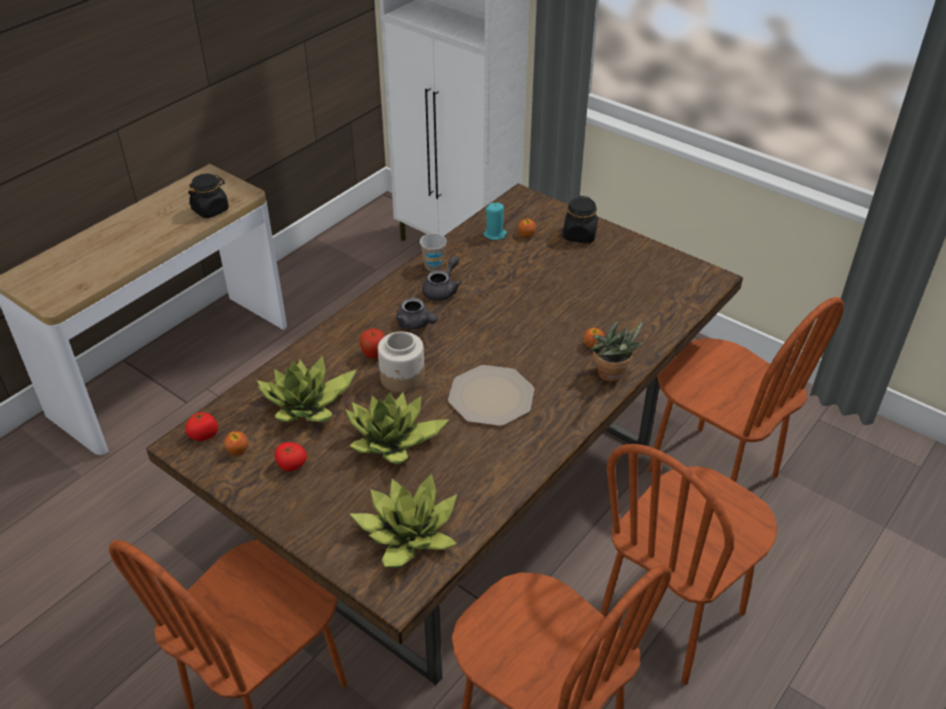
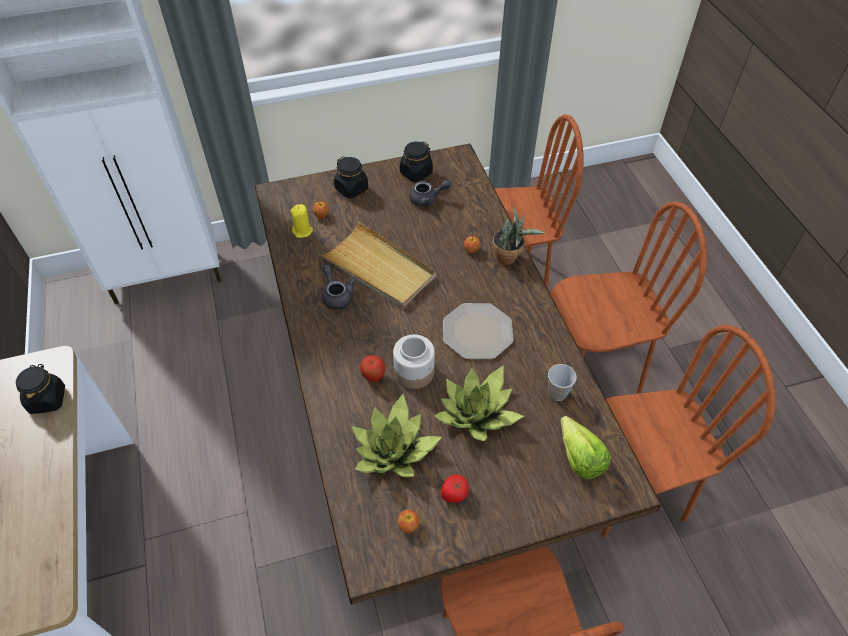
camera: 55 degrees left, 10 degrees up
tomato [185,412,218,441] -> none
potted plant [350,473,457,568] -> lettuce [560,416,611,479]
grey teapot [396,298,438,330] -> grey teapot moved to [409,180,451,207]
cup [420,233,447,271] -> cup moved to [548,364,577,401]
turquoise candle [483,203,507,240] -> yellow candle [291,204,313,238]
brown chair [600,444,777,685] -> brown chair turned 90 degrees counterclockwise [550,201,707,394]
none -> beige tray [319,221,436,308]
none -> black jar [400,141,433,182]

